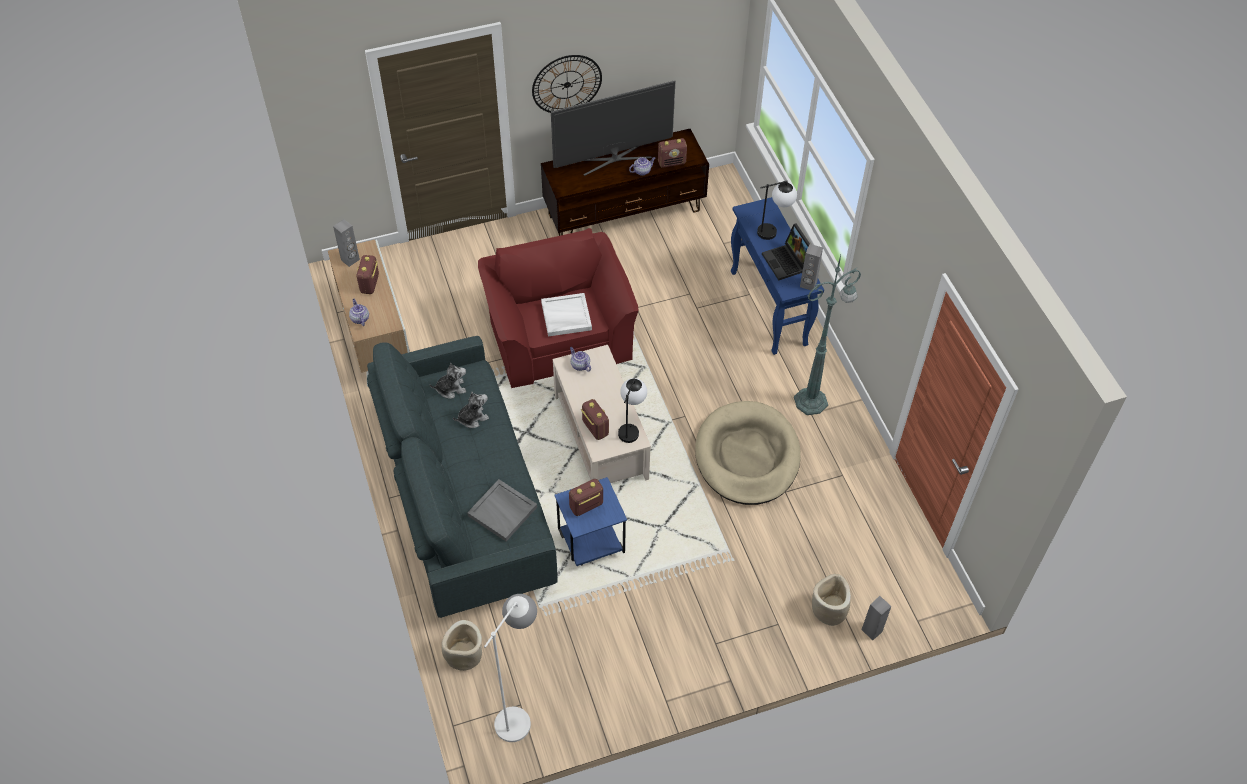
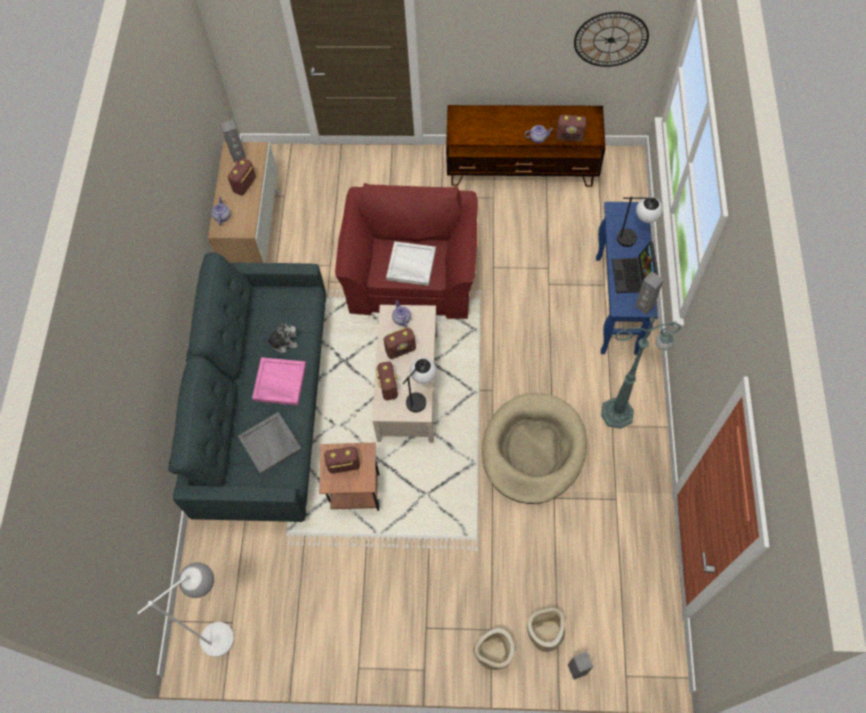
camera: 25 degrees right, 10 degrees up
plush toy [429,363,466,398] -> none
beige planter [442,620,482,671] -> beige planter moved to [473,628,514,670]
wall clock [532,55,602,113] -> wall clock moved to [574,12,649,67]
television [551,80,675,176] -> none
blue side table [555,477,627,566] -> brown side table [319,443,379,511]
none -> pink tray [252,357,306,405]
none -> radio [383,327,416,359]

